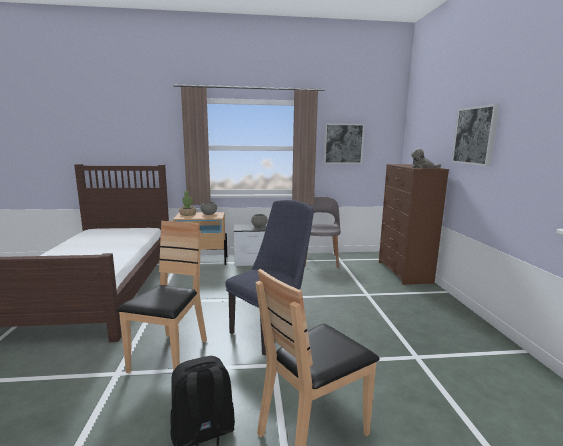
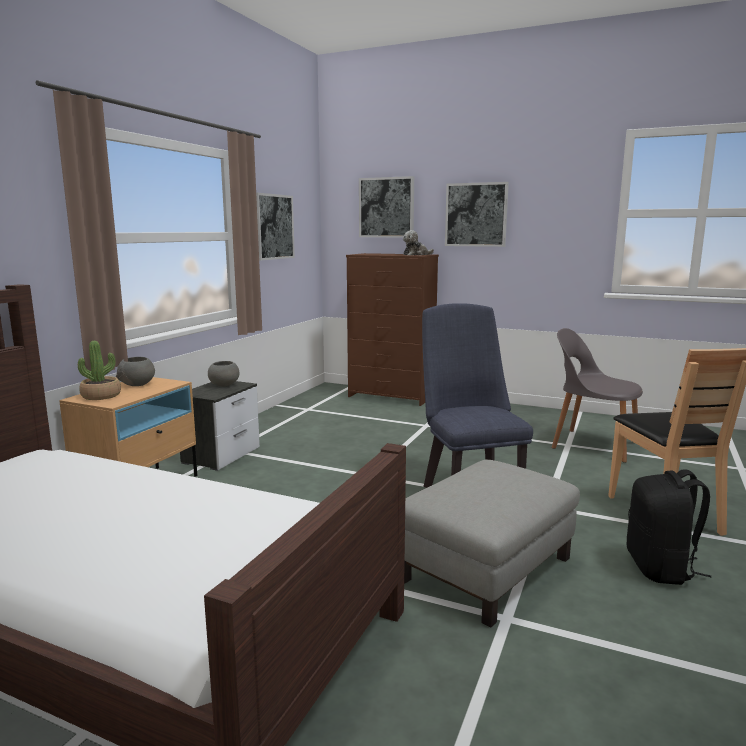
camera: 60 degrees left, 0 degrees up
brown chair [117,221,207,373] -> grey ottoman [404,460,580,628]
grey chair [305,197,341,268] -> grey chair moved to [552,328,643,463]
none -> picture [359,176,414,237]

